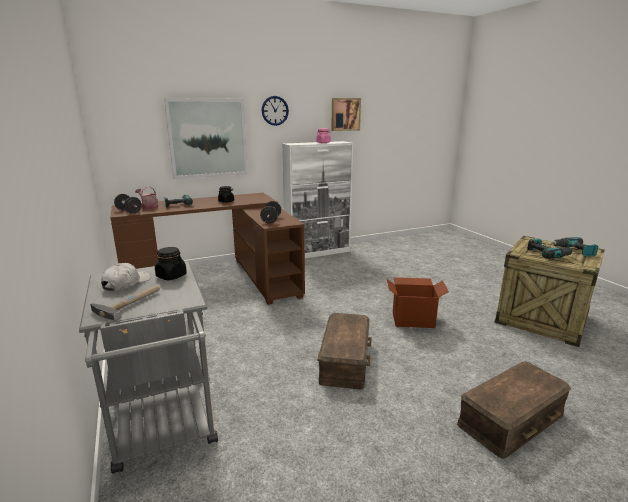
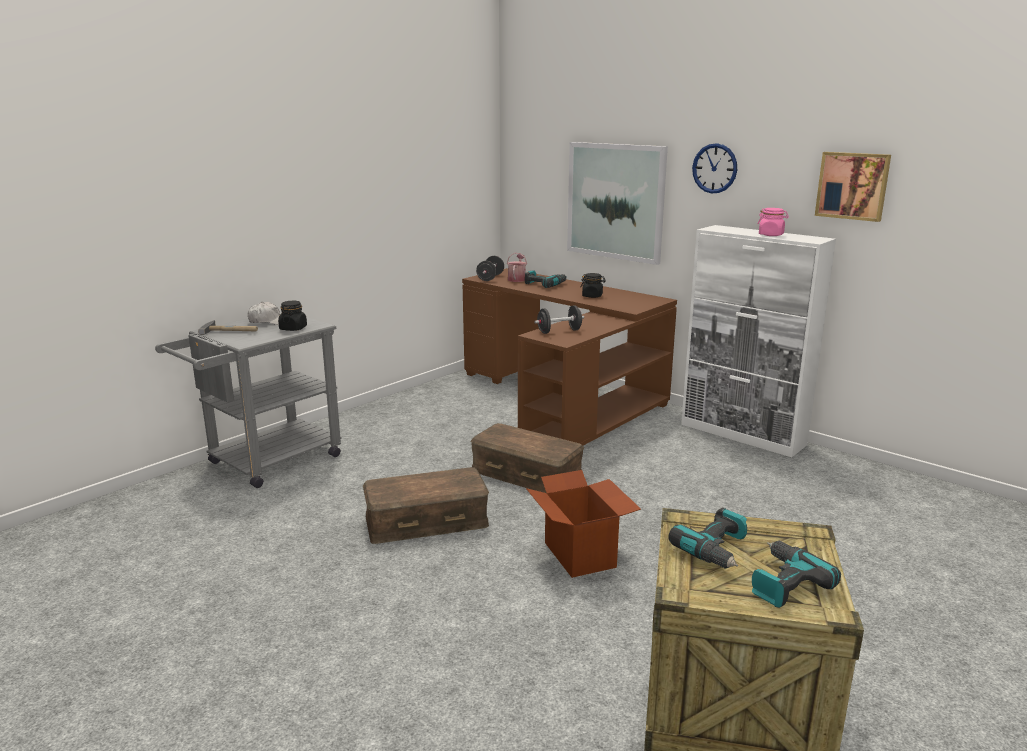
camera: 65 degrees right, 0 degrees up
brown storage box [457,362,571,459] -> brown storage box moved to [471,423,584,493]

